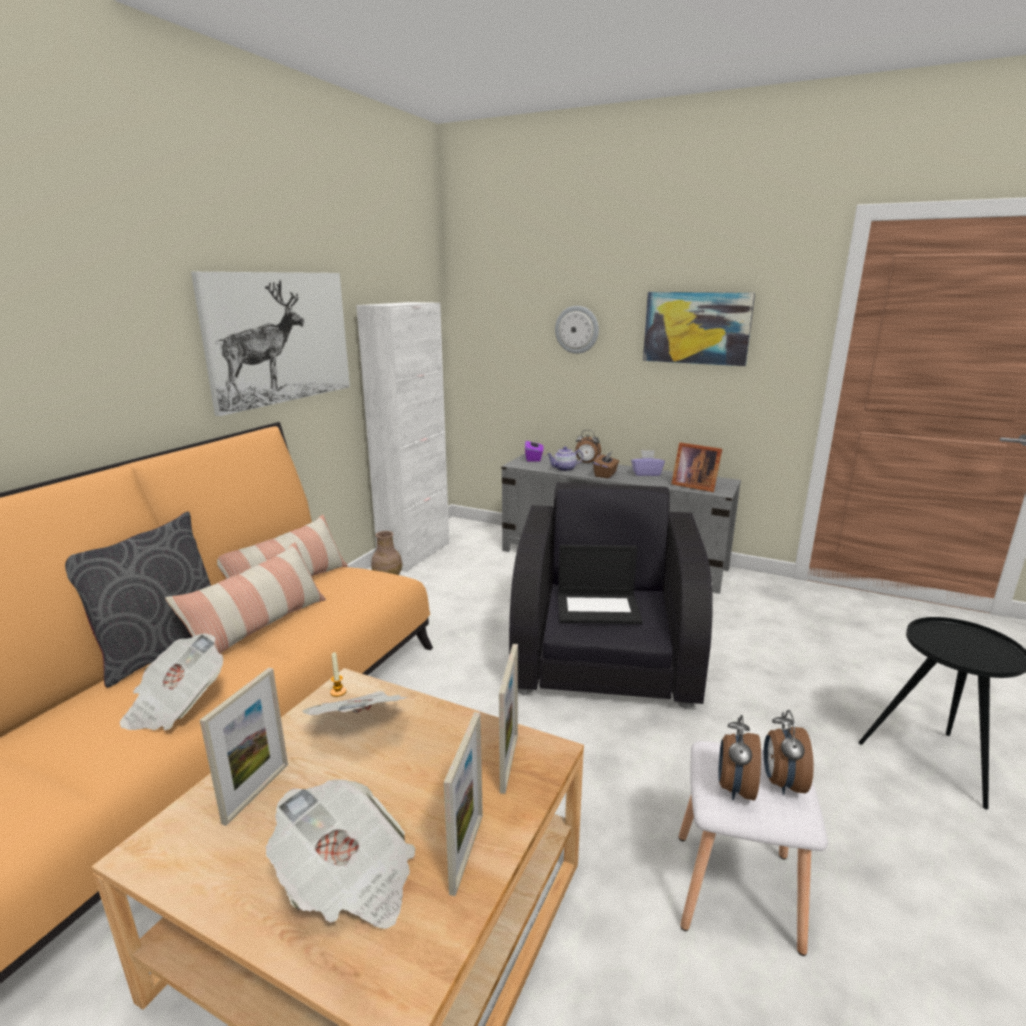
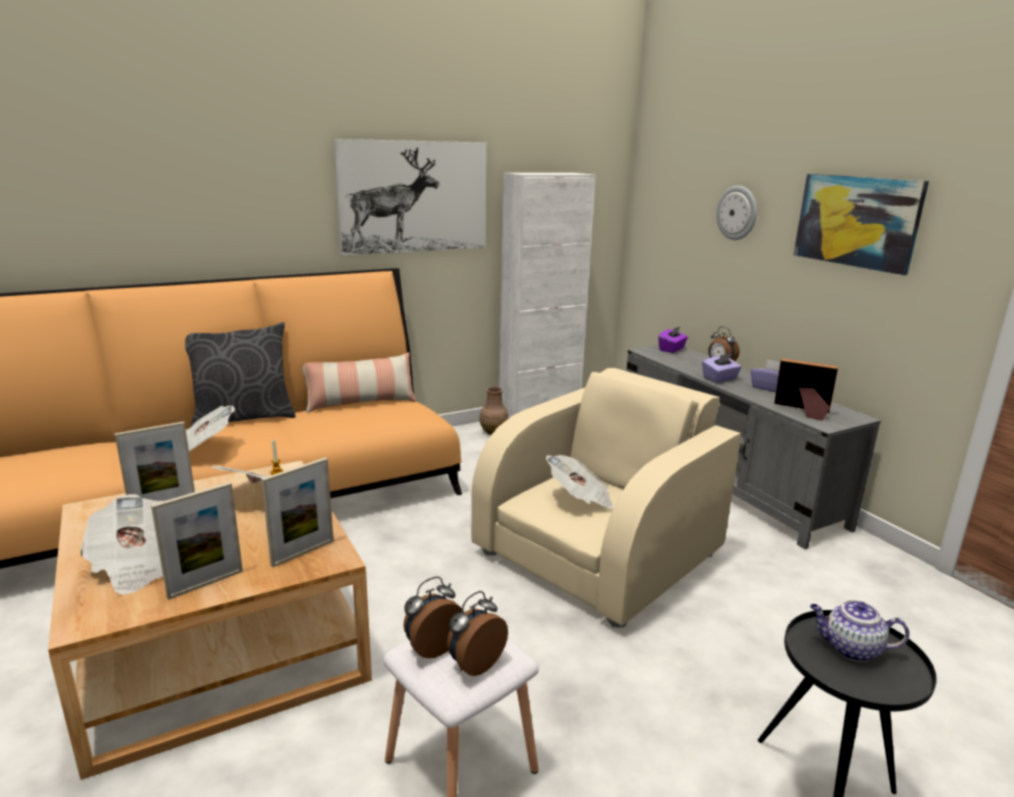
camera: 35 degrees right, 0 degrees up
pillow [165,542,326,654] -> none
black armchair [509,482,713,709] -> beige armchair [471,368,741,628]
teapot [547,447,583,471] -> teapot moved to [810,600,909,662]
laptop [558,545,642,624] -> newspaper [546,455,613,509]
brown tissue box [593,451,619,478] -> purple tissue box [702,354,742,383]
picture frame [671,442,722,492] -> picture frame turned 135 degrees clockwise [774,358,838,421]

